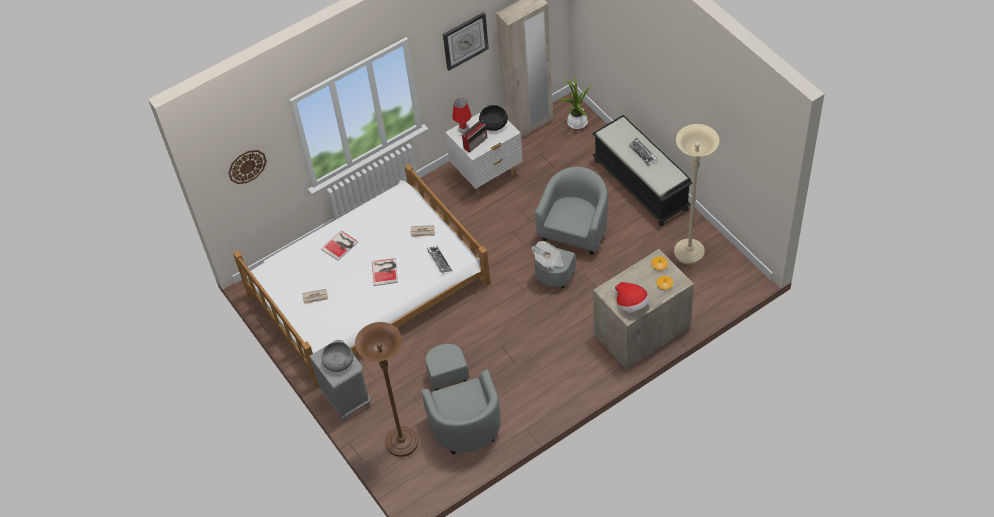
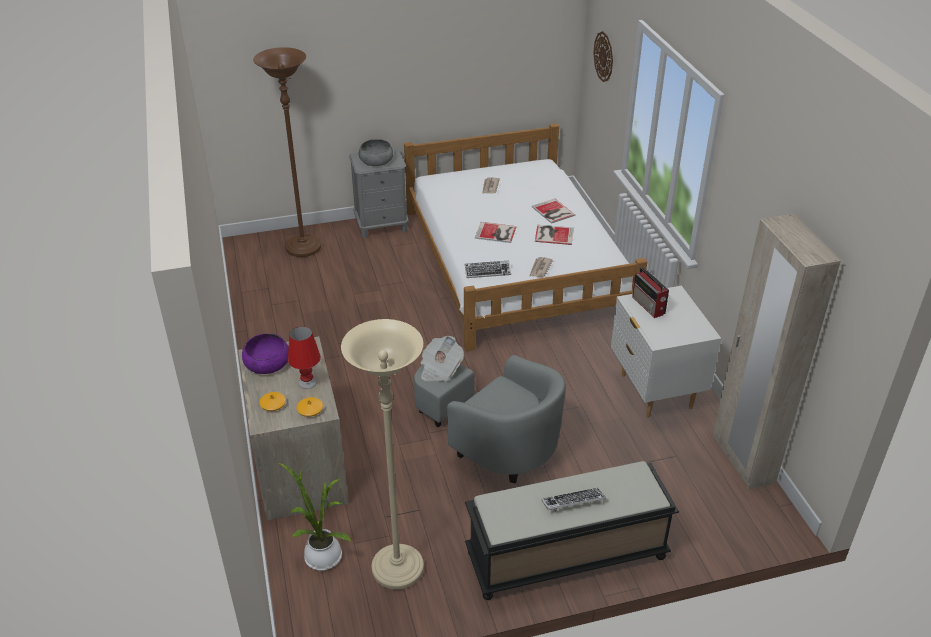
camera: 105 degrees right, 15 degrees down
grey armchair [421,344,501,455] -> none
wall clock [443,12,489,71] -> none
red table lamp [452,98,471,133] -> red table lamp moved to [288,326,321,389]
black bowl [479,105,508,131] -> none
potted plant [561,77,592,129] -> potted plant moved to [278,463,352,570]
hat [615,282,650,312] -> purple bowl [242,333,289,374]
none -> book [535,225,574,245]

